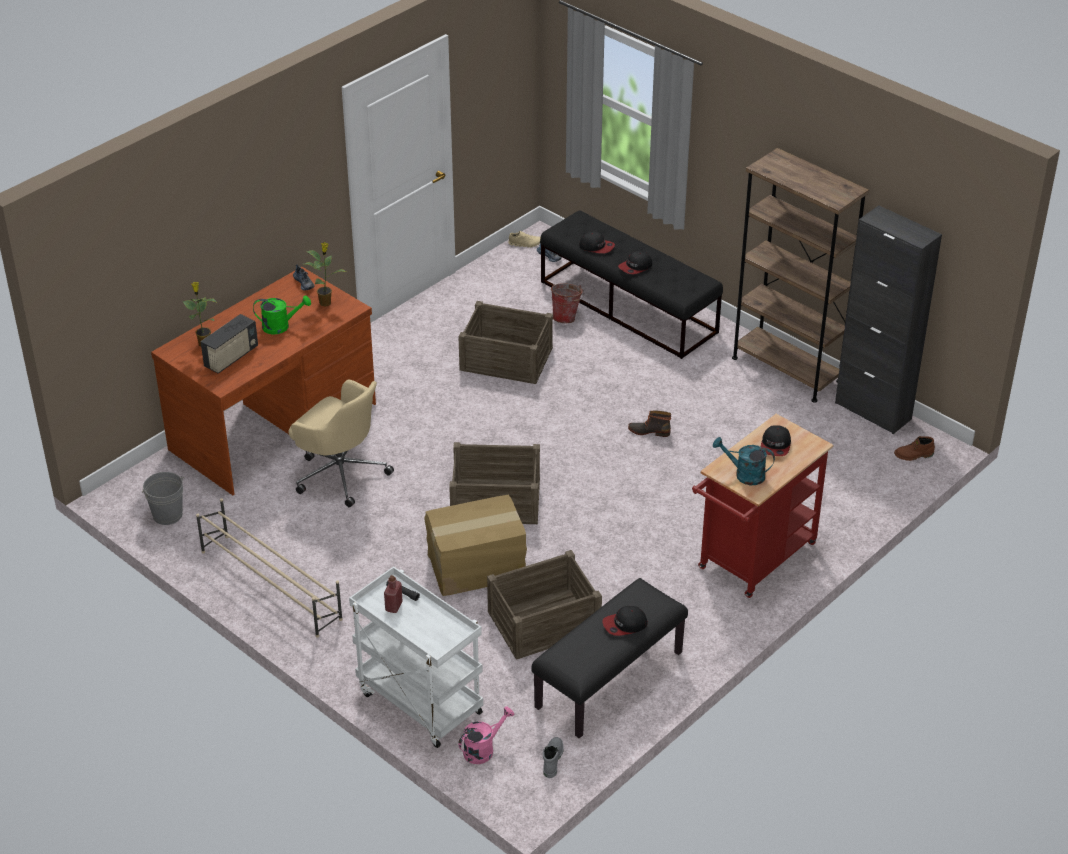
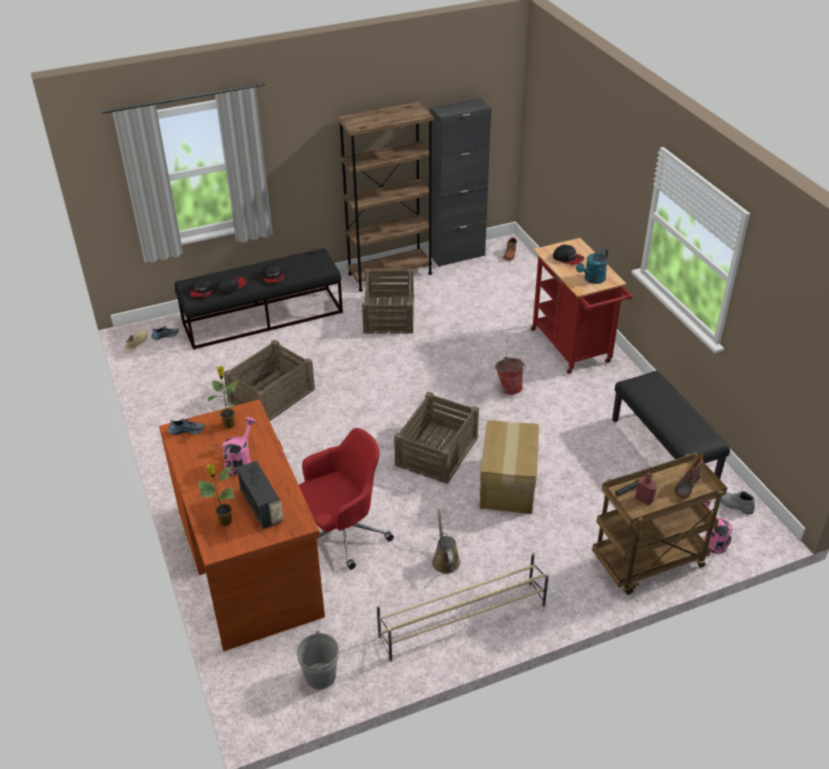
camera: 65 degrees left, 0 degrees up
green watering can [253,296,311,335] -> pink watering can [222,417,256,475]
beige office chair [288,380,394,507] -> red office chair [299,428,394,570]
white cart [349,566,483,748] -> brown cart [592,453,727,595]
crate [487,550,602,660] -> crate moved to [362,269,414,334]
bucket [551,283,584,323] -> bucket moved to [495,357,526,395]
cap [602,606,648,636] -> cap moved to [190,277,213,297]
boot [628,410,671,437] -> boot moved to [674,453,704,499]
none -> brown watering can [432,509,460,574]

